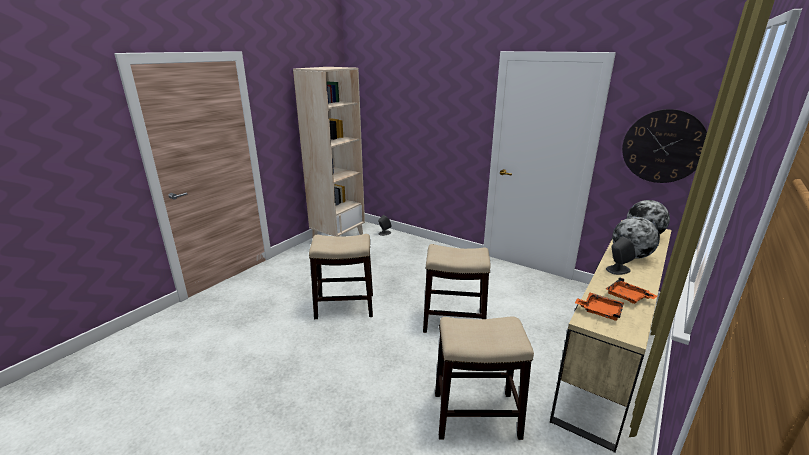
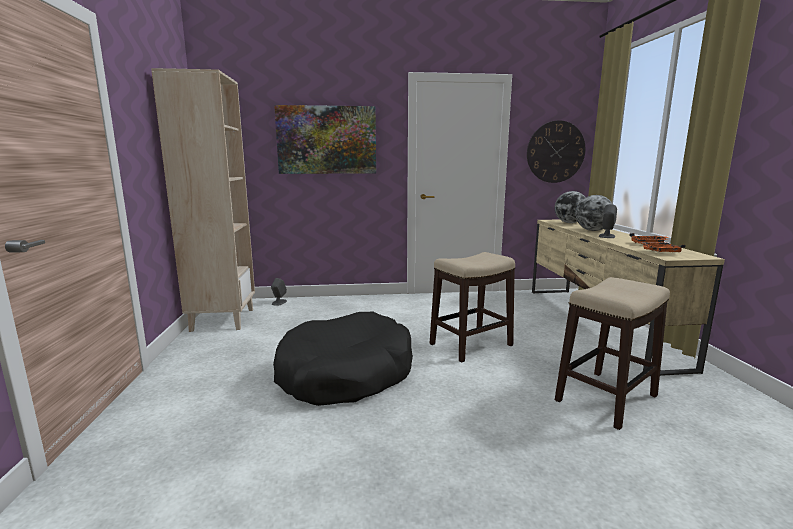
camera: 40 degrees left, 10 degrees down
stool [309,234,373,319] -> black dog bed [273,312,413,406]
none -> picture [274,105,376,174]

